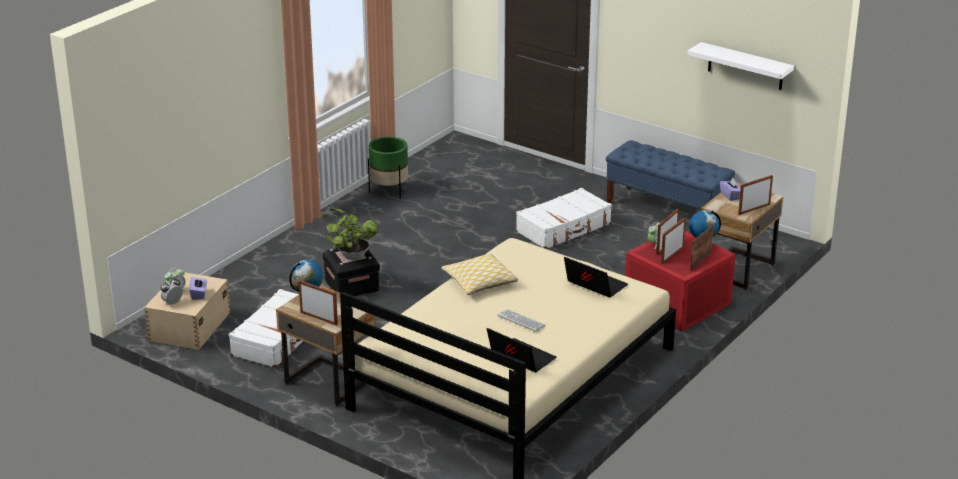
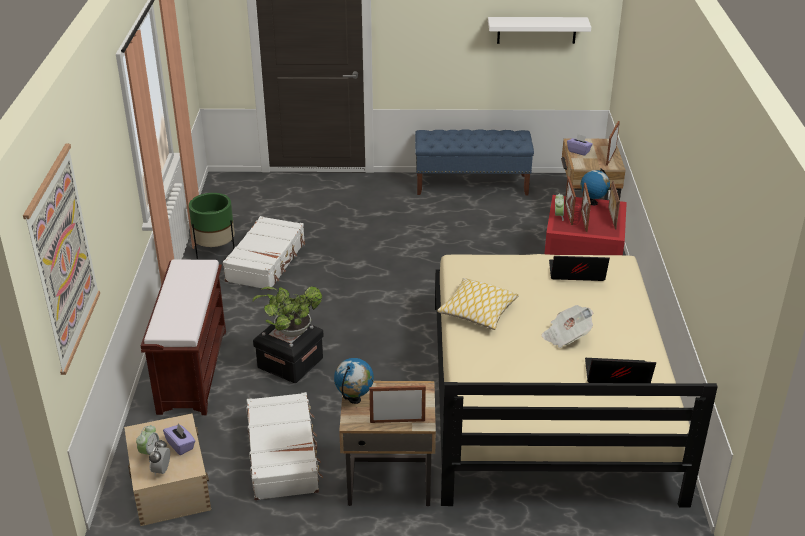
camera: 35 degrees left, 5 degrees up
keyboard [497,309,546,332] -> newspaper [542,305,594,348]
white suitcase [516,188,612,249] -> white suitcase moved to [223,216,305,290]
none -> picture [23,144,100,375]
none -> brown bench [141,259,226,415]

